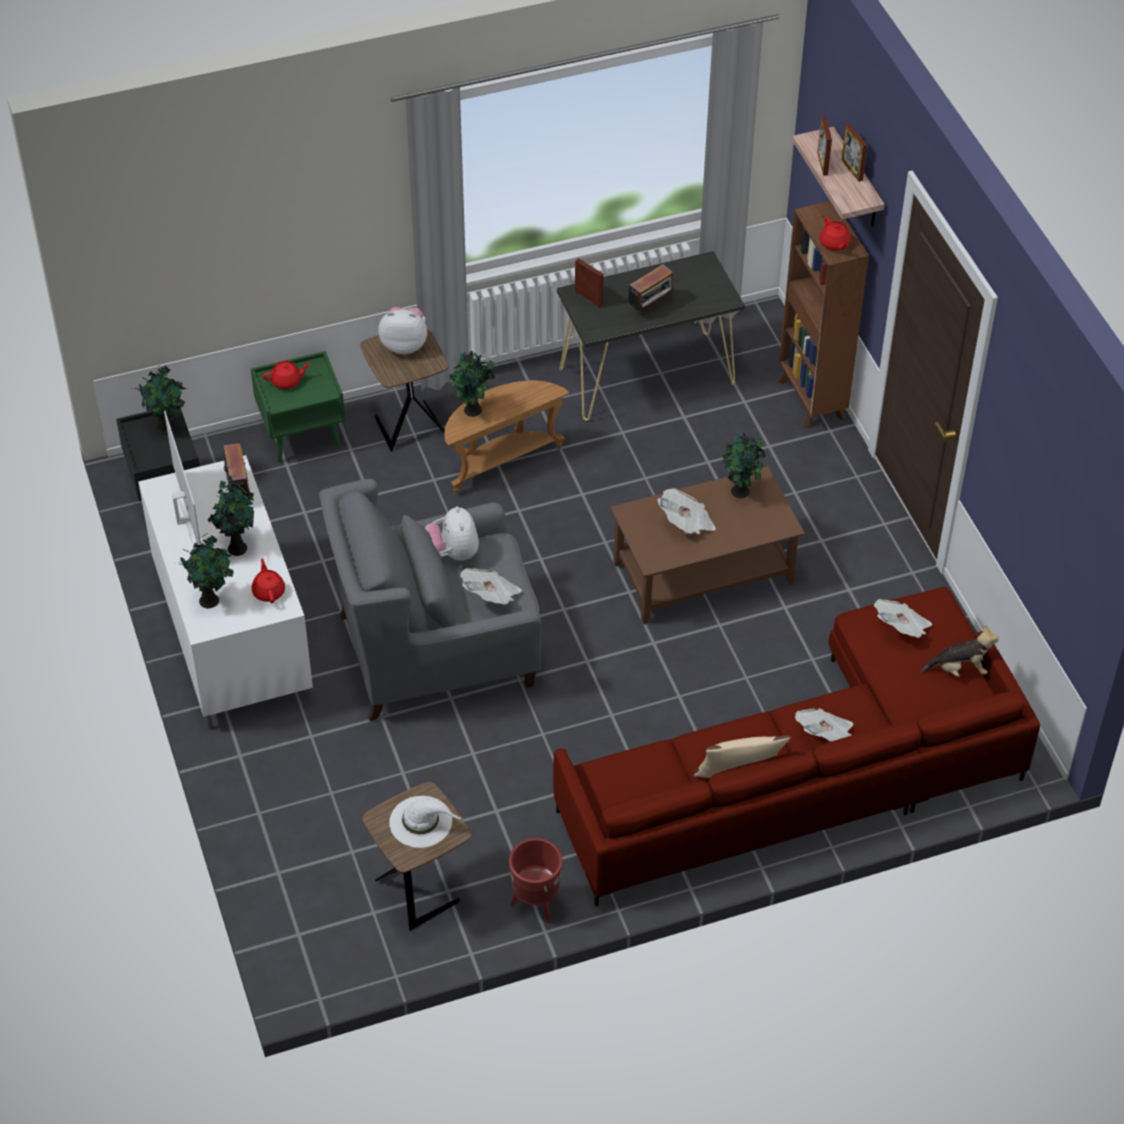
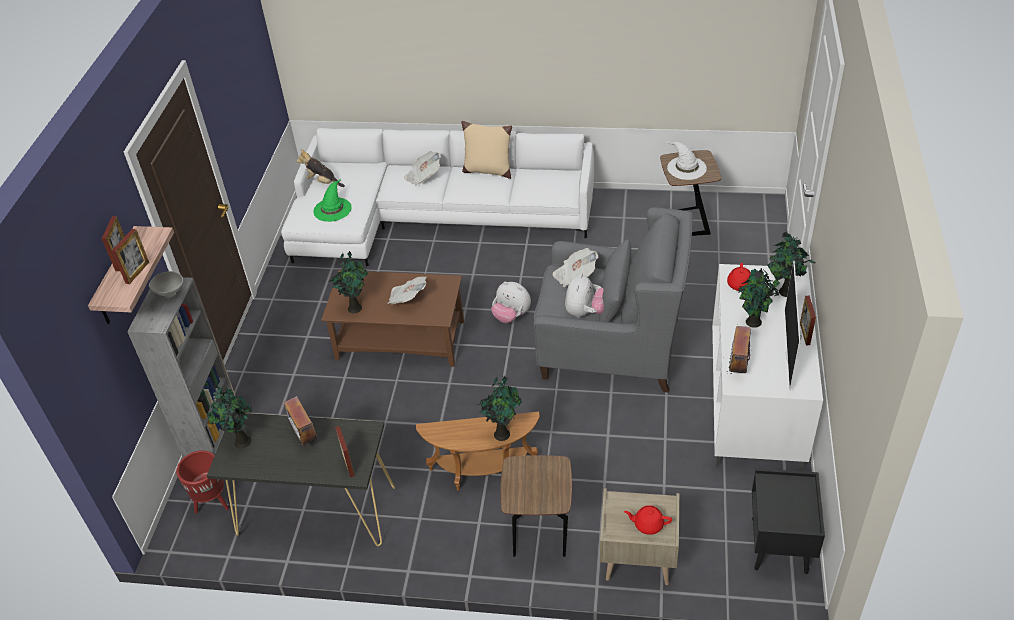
camera: 150 degrees left, 5 degrees down
potted plant [135,366,186,435] -> potted plant moved to [207,383,252,449]
green nightstand [251,351,345,463] -> beige nightstand [600,488,679,585]
plush toy [378,307,427,354] -> plush toy moved to [491,282,531,323]
red planter [509,838,562,923] -> red planter moved to [176,451,229,514]
red sofa [553,587,1040,907] -> white sofa [281,128,594,267]
radio [628,264,676,313] -> radio turned 105 degrees counterclockwise [284,396,319,447]
brown bookcase [778,201,869,429] -> grey bookcase [127,277,237,456]
red teapot [819,217,851,251] -> white bowl [149,271,183,298]
newspaper [874,599,932,638] -> green hat [313,179,352,222]
none -> picture frame [800,296,816,345]

